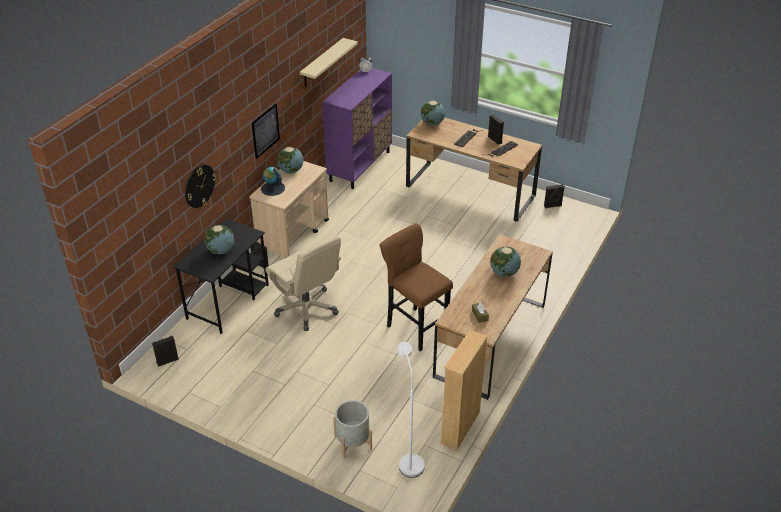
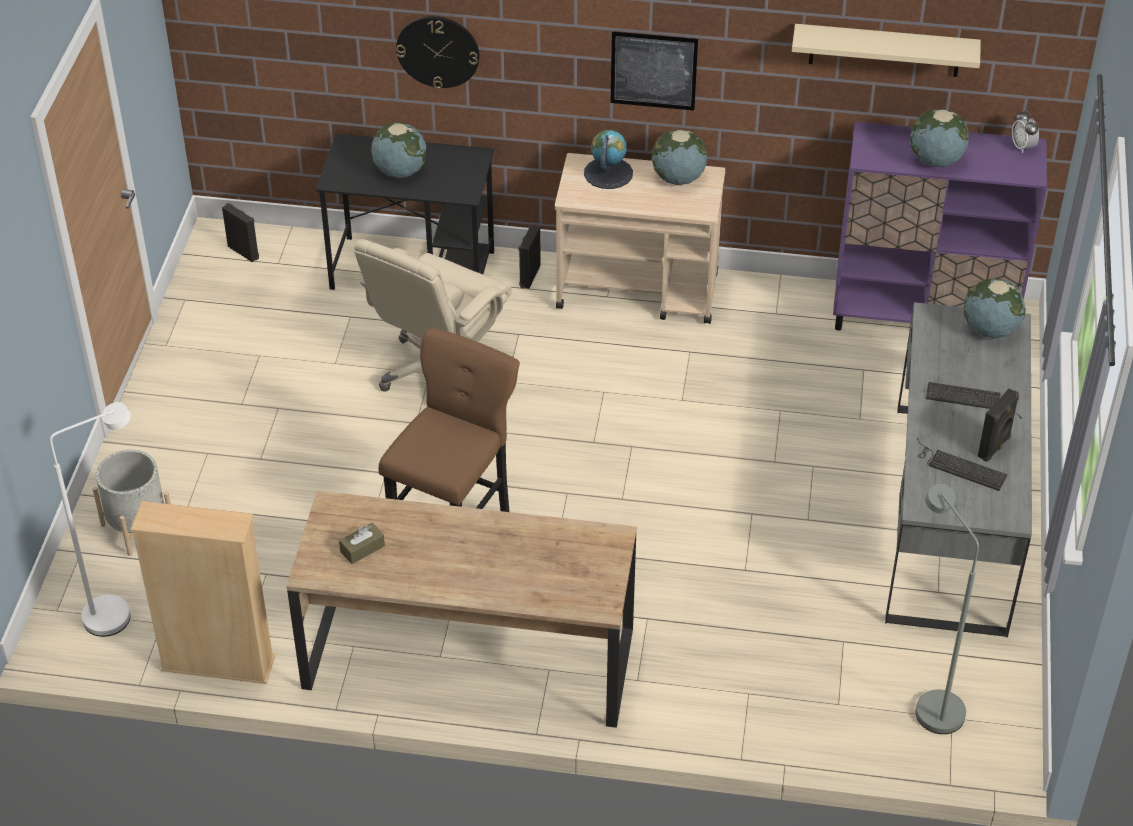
camera: 70 degrees right, 5 degrees up
brown desk [406,117,542,222] -> grey desk [885,302,1032,637]
globe [490,247,521,277] -> globe moved to [910,109,969,167]
black speaker [544,184,565,208] -> none
none -> grey floor lamp [916,484,979,734]

